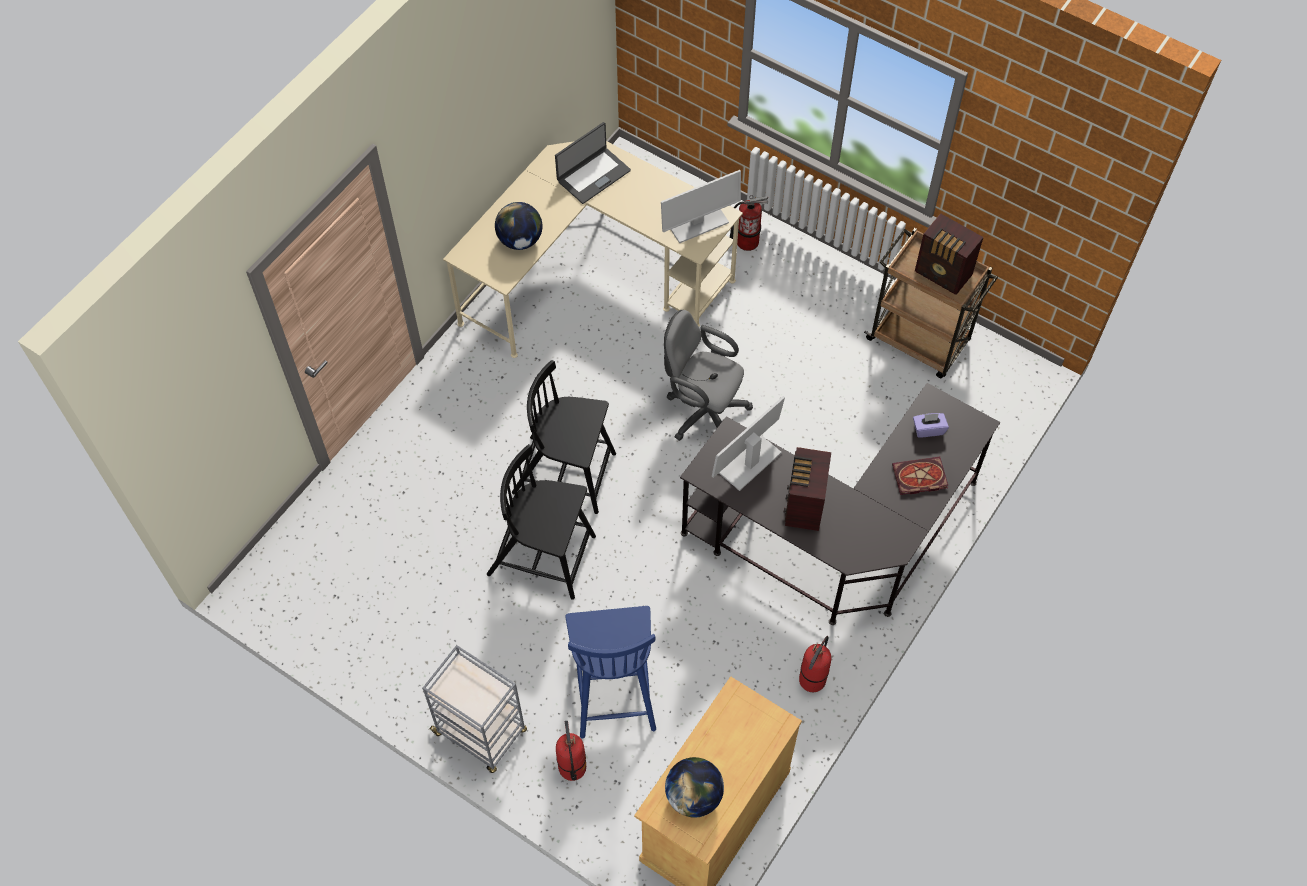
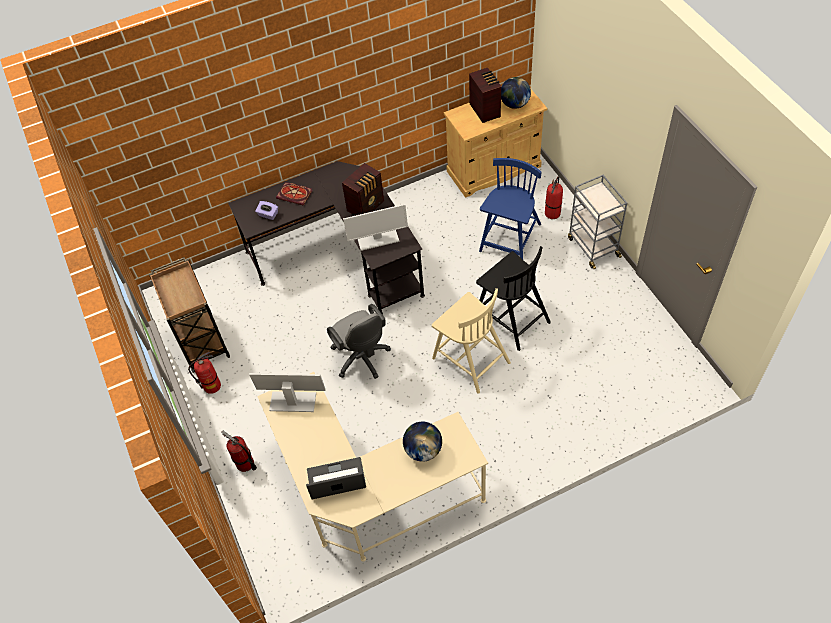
camera: 145 degrees left, 5 degrees down
black chair [512,360,616,514] -> beige chair [432,288,511,394]
fire extinguisher [799,636,831,692] -> fire extinguisher moved to [188,352,221,394]
radio [915,213,983,295] -> radio moved to [469,68,501,123]

